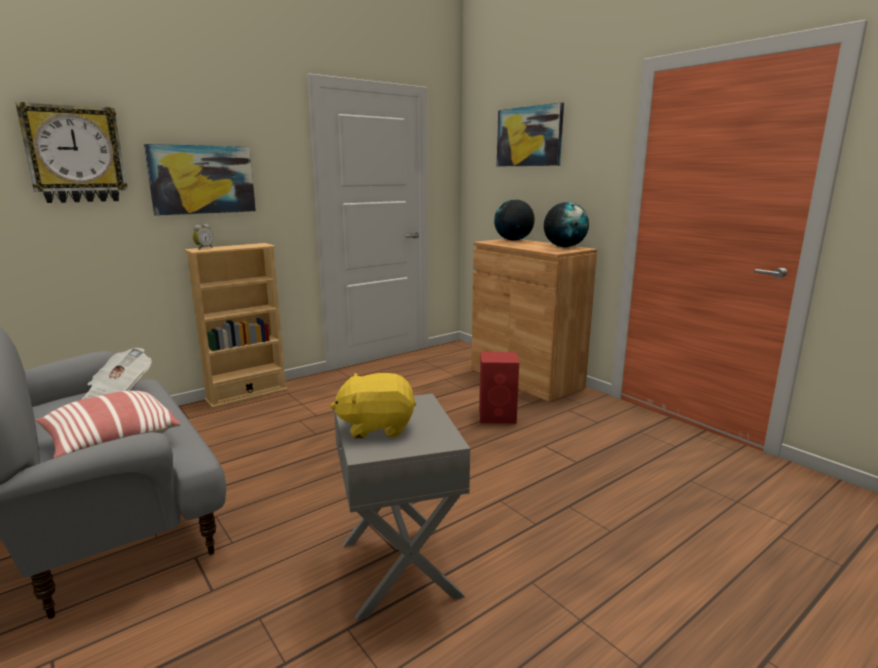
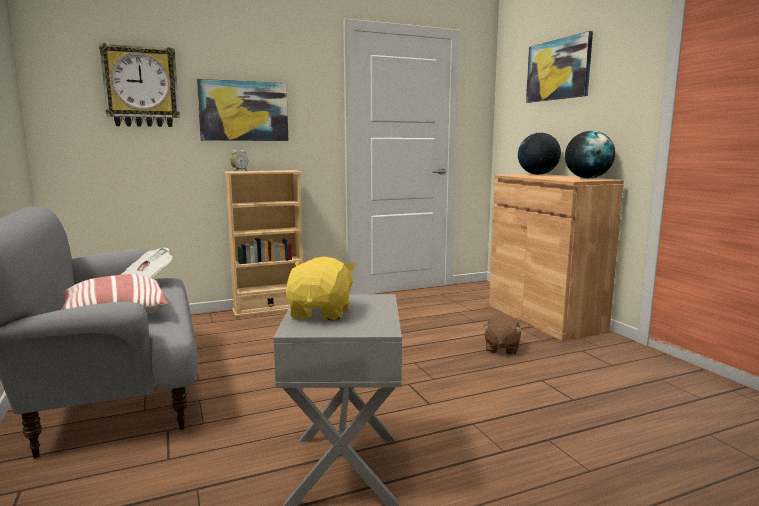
camera: 15 degrees right, 5 degrees down
yellow plush toy [330,373,416,439] -> yellow plush toy turned 90 degrees clockwise [286,256,356,320]
red speaker [479,352,519,424] -> brown plush toy [483,315,522,355]

